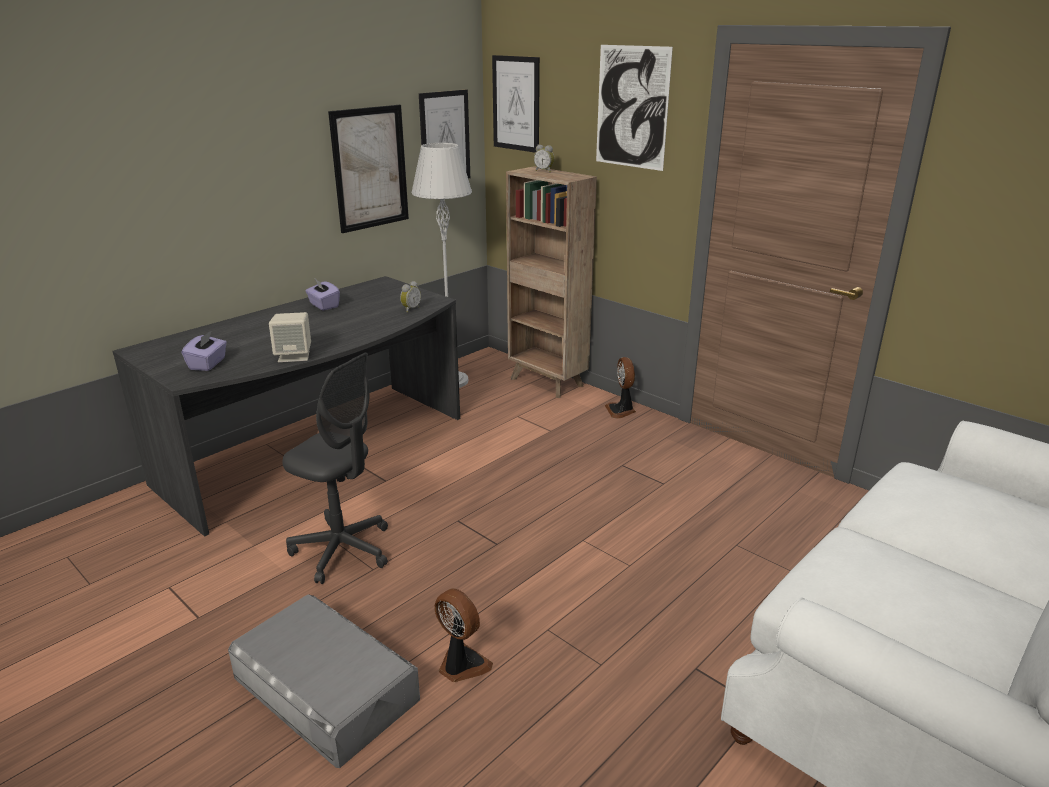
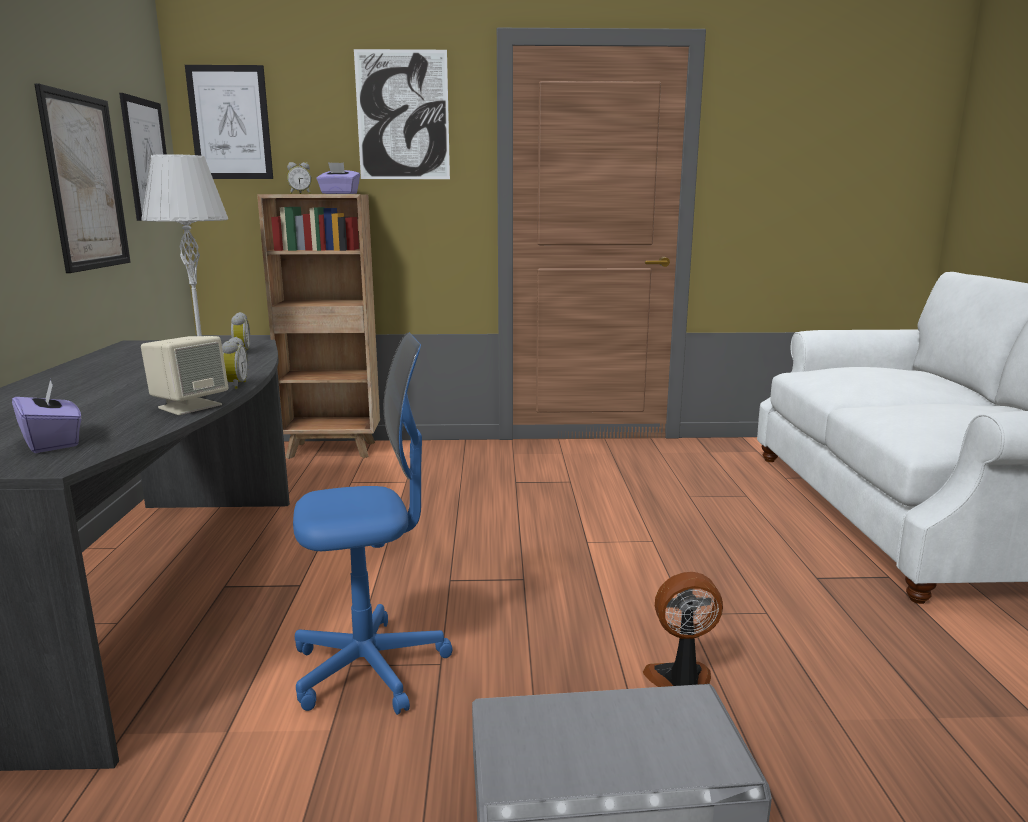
camera: 45 degrees left, 10 degrees down
grey office chair [282,352,388,584] -> blue office chair [293,333,452,715]
purple tissue box [305,279,340,311] -> purple tissue box moved to [316,162,360,194]
fan [605,357,636,419] -> none
none -> alarm clock [222,337,248,389]

